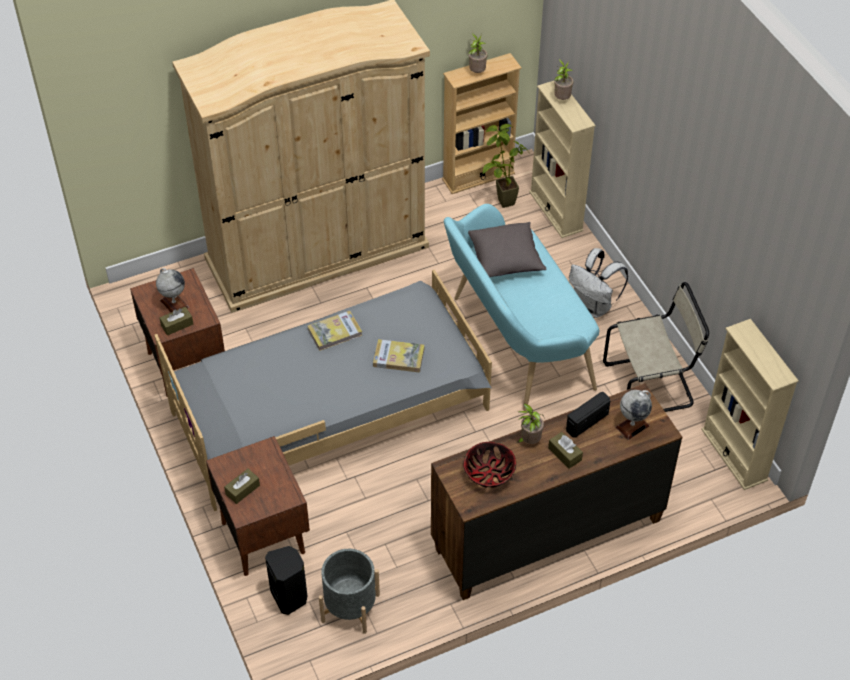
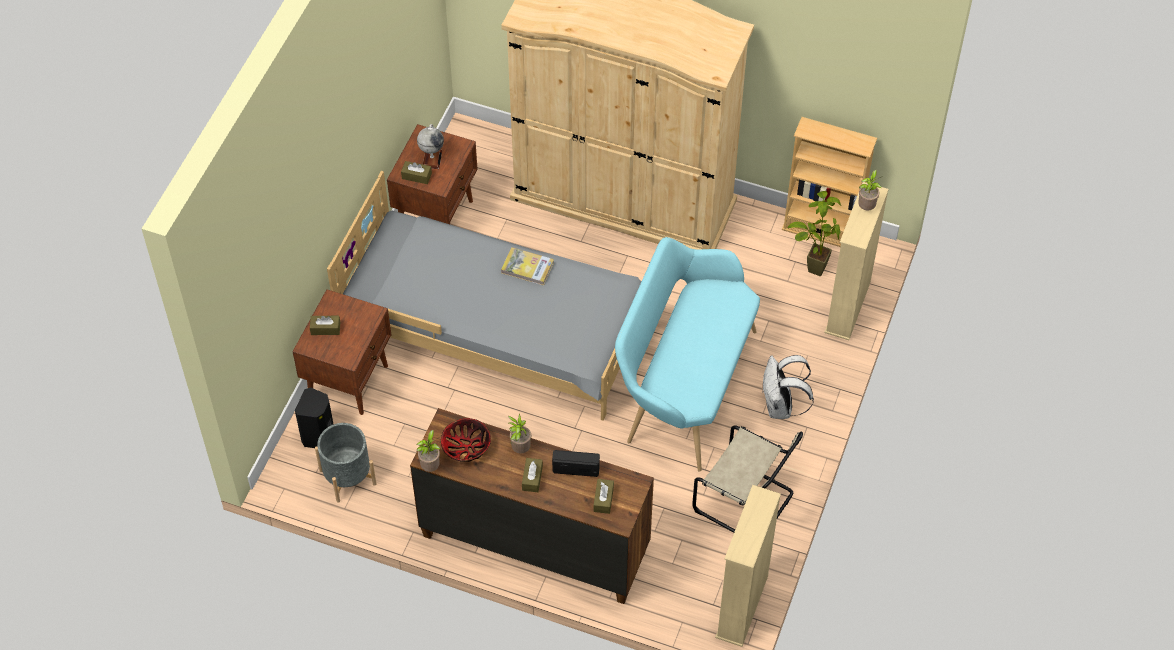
camera: 45 degrees right, 5 degrees up
book [373,339,425,372] -> none
potted plant [468,32,487,73] -> potted plant moved to [417,430,440,472]
grey pillow [468,222,547,277] -> none
globe [615,390,652,440] -> brown tissue box [594,479,614,514]

